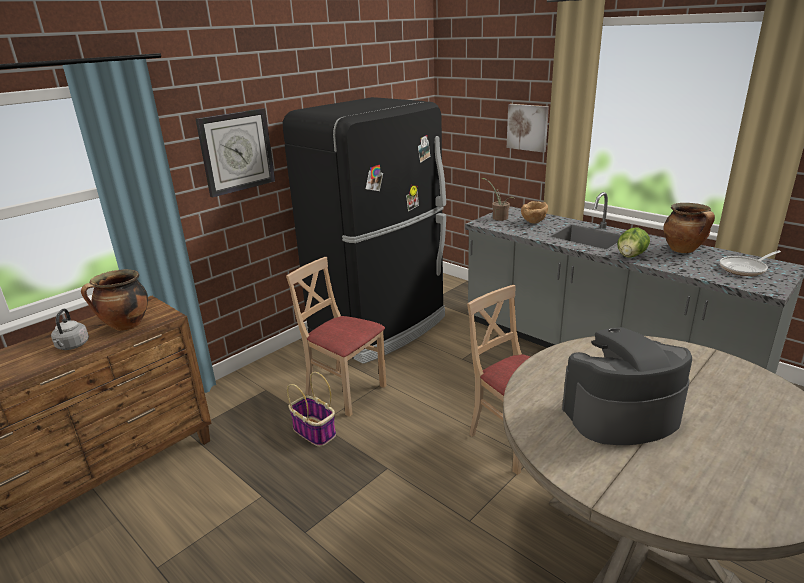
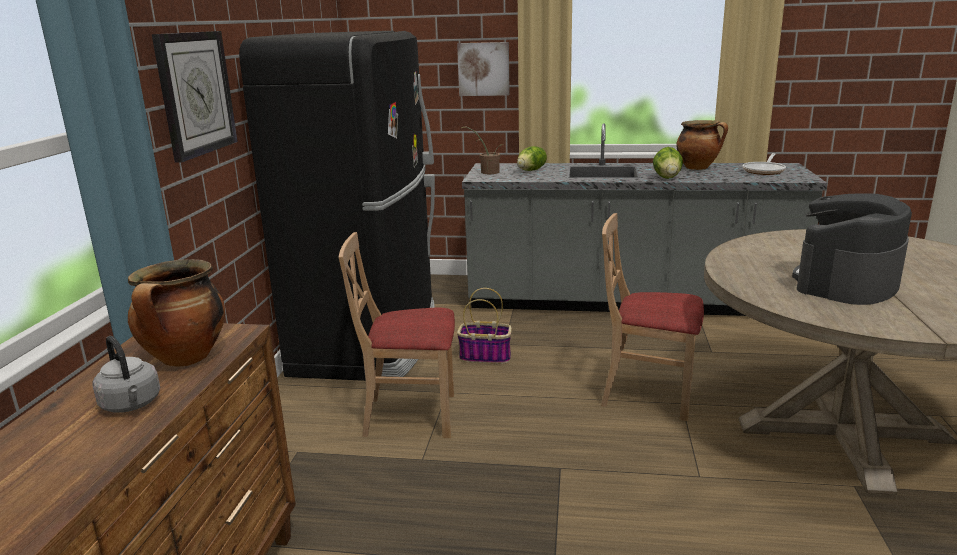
camera: 35 degrees left, 5 degrees down
basket [287,372,336,447] -> basket moved to [457,288,512,364]
brown bowl [521,201,548,224] -> lettuce [517,146,547,171]

